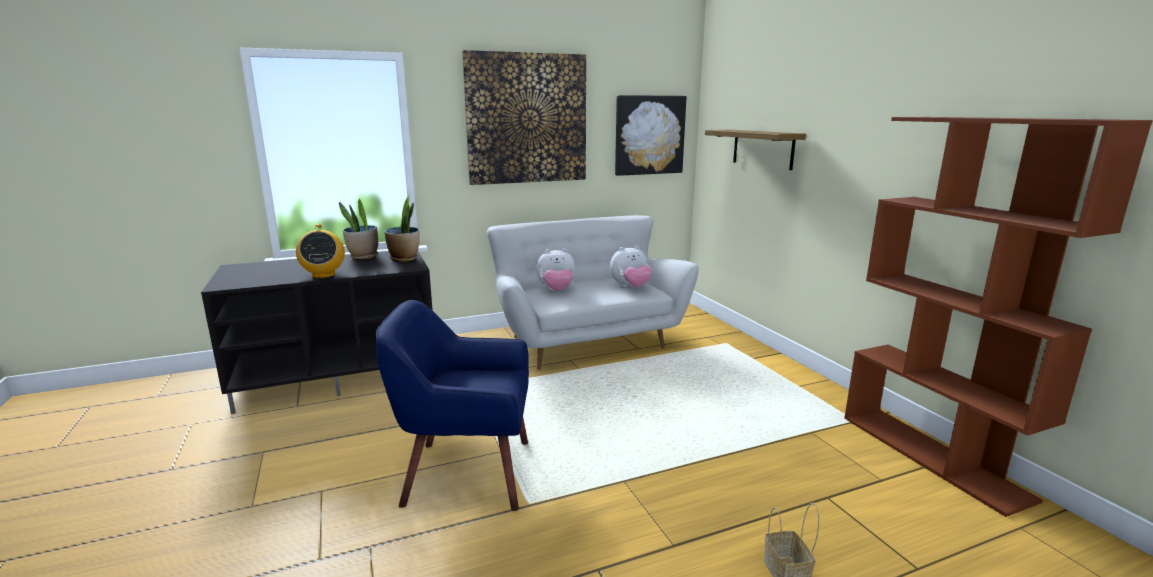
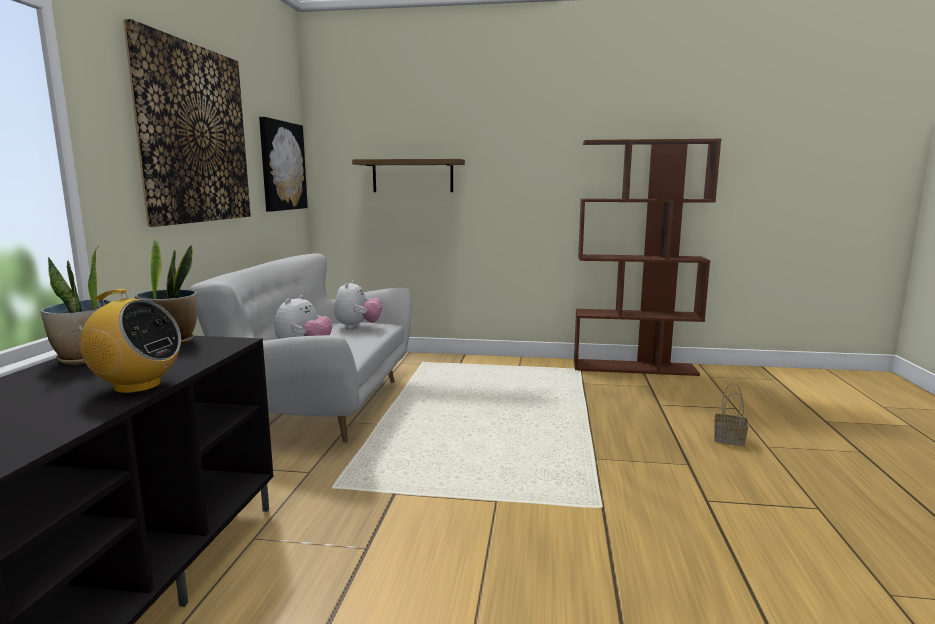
camera: 60 degrees left, 5 degrees down
blue armchair [375,300,529,511] -> none

